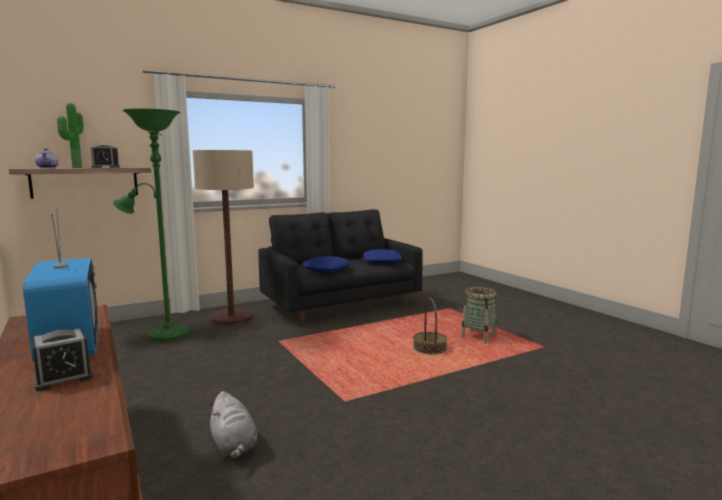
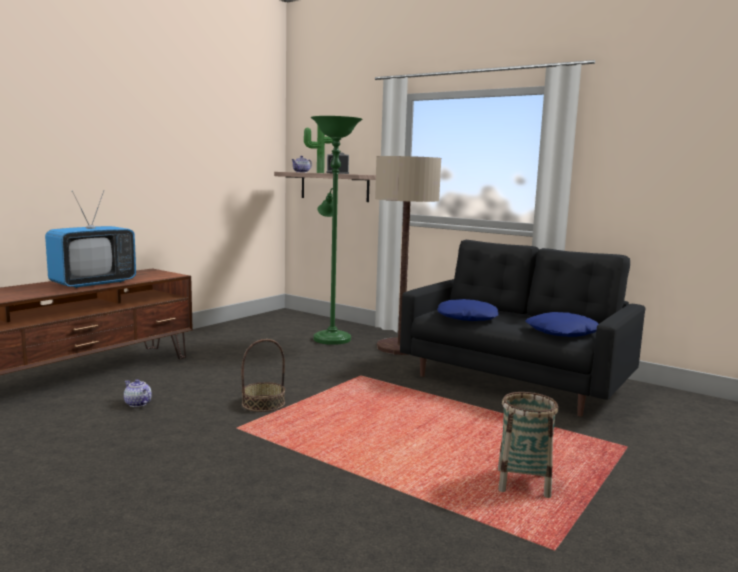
camera: 65 degrees right, 0 degrees up
alarm clock [32,328,93,391] -> none
grey plush toy [208,391,258,459] -> teapot [124,379,152,407]
basket [413,298,447,354] -> basket moved to [241,339,285,412]

